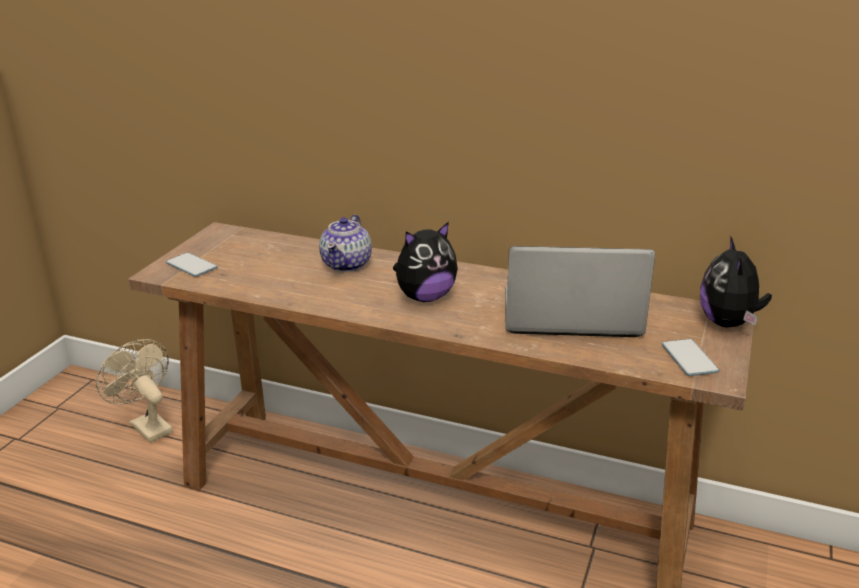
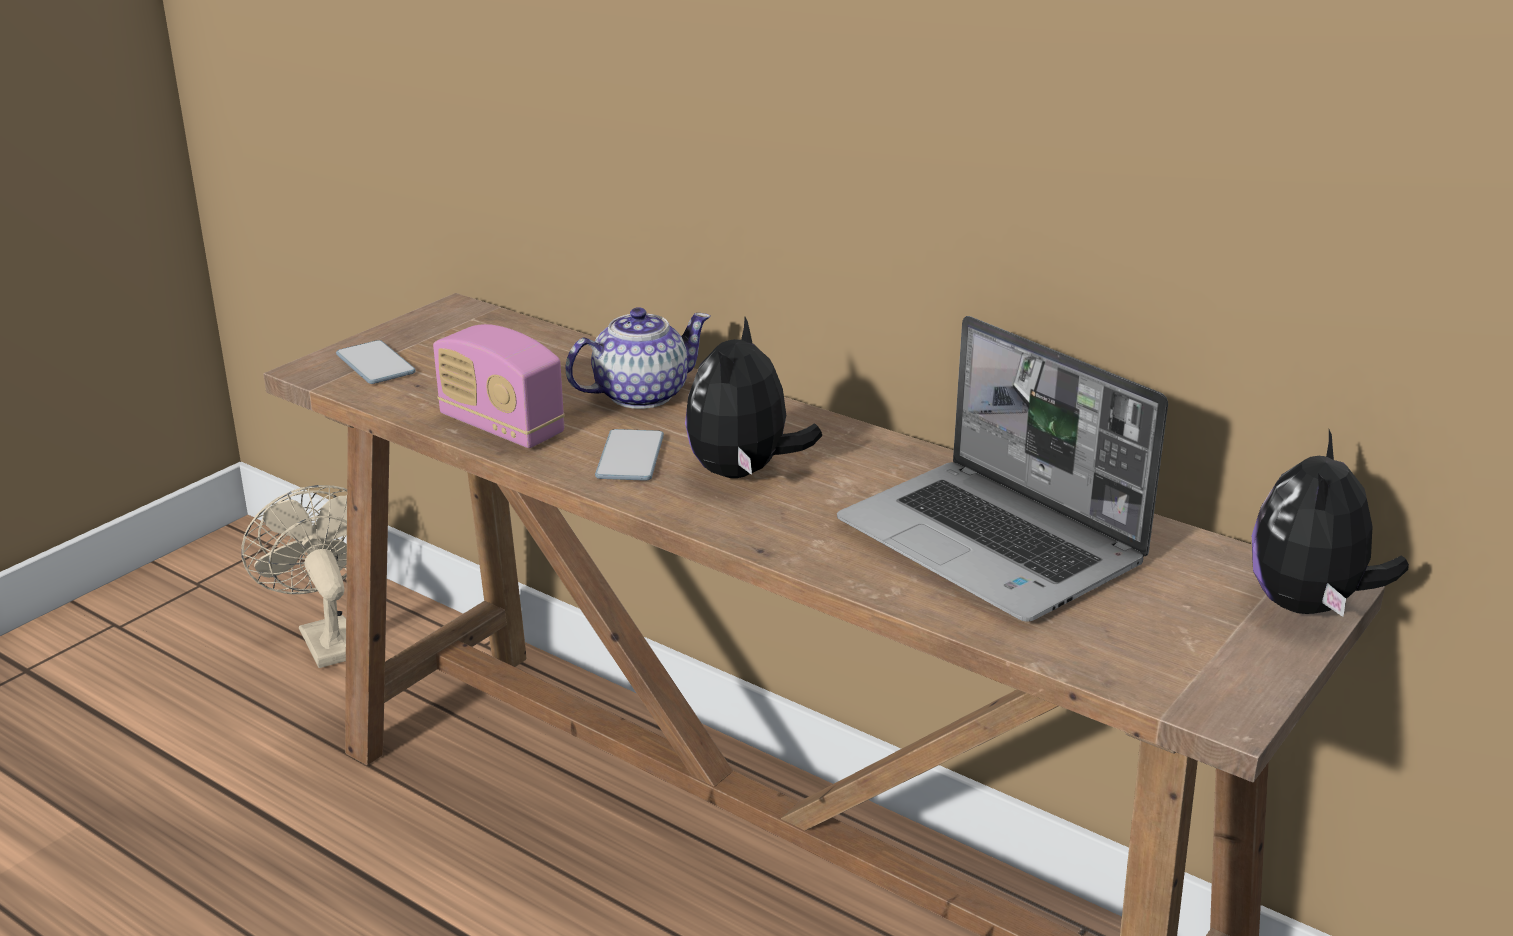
camera: 15 degrees right, 0 degrees up
teapot [319,215,372,272] -> teapot turned 150 degrees counterclockwise [565,307,711,409]
plush toy [393,222,458,302] -> plush toy turned 120 degrees clockwise [685,317,822,478]
laptop [505,246,655,337] -> laptop turned 150 degrees counterclockwise [837,316,1168,622]
phone [662,339,719,376] -> phone moved to [595,429,664,481]
none -> radio [433,324,565,448]

